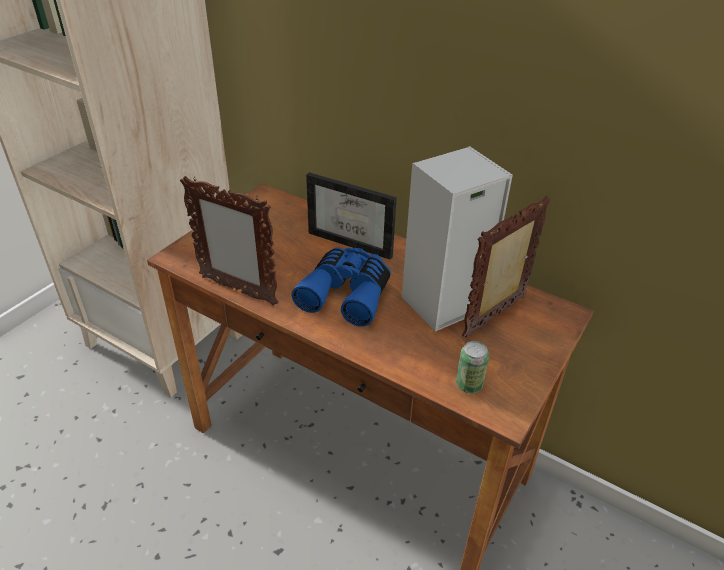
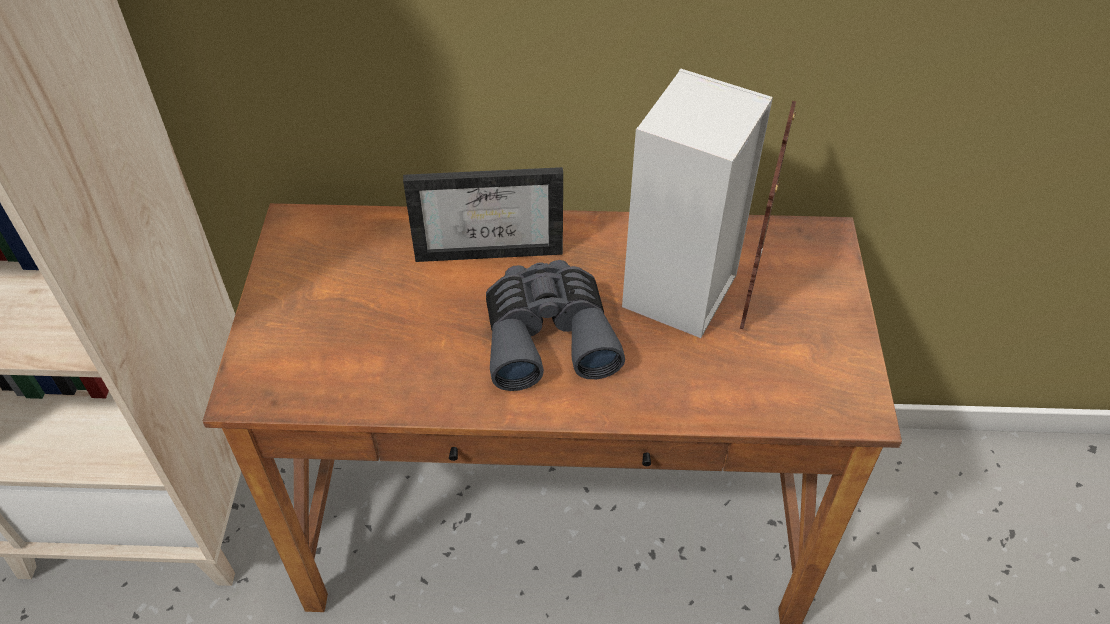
camera: 30 degrees left, 10 degrees up
picture frame [180,176,278,306] -> none
blue binoculars [292,247,391,327] -> grey binoculars [486,260,625,391]
can [456,341,489,394] -> none

